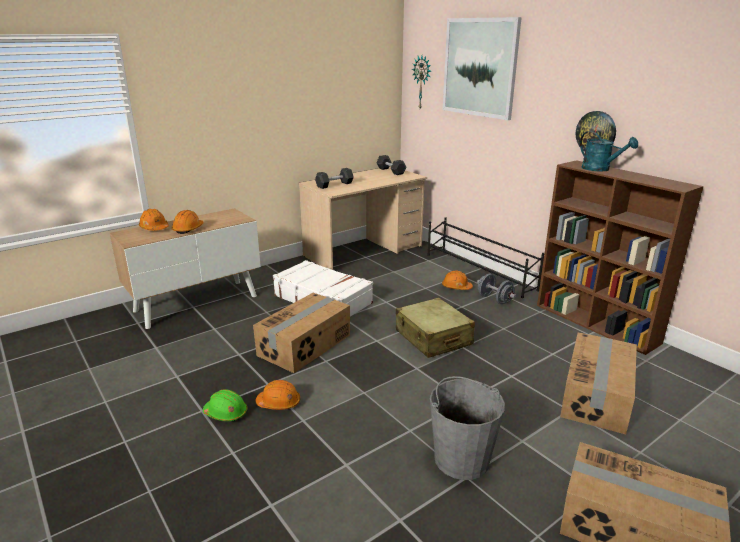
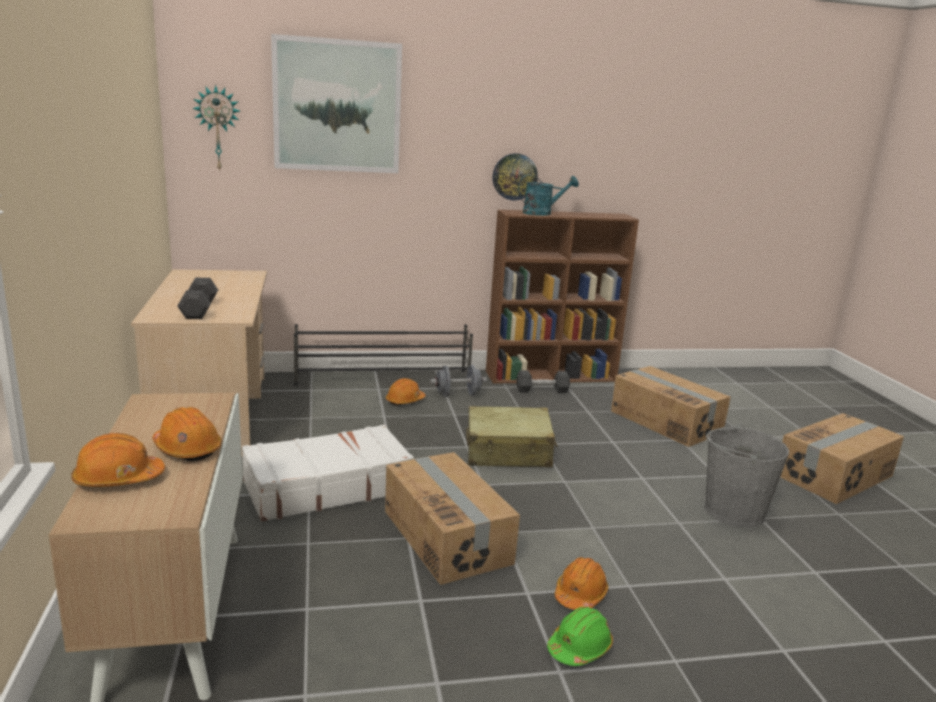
camera: 65 degrees left, 5 degrees down
black dumbbell [376,155,406,175] -> black dumbbell moved to [516,370,570,393]

